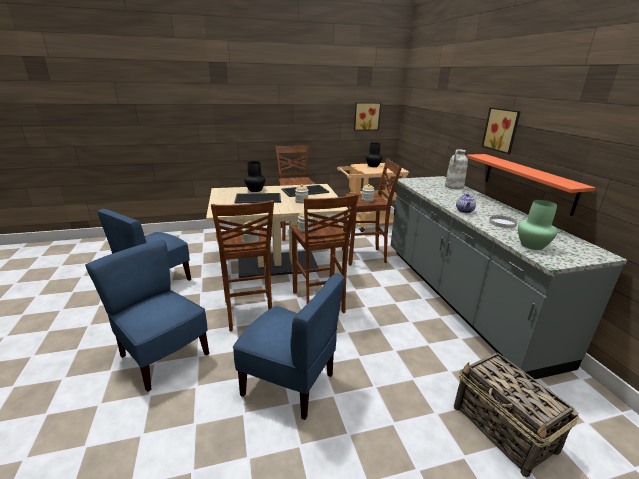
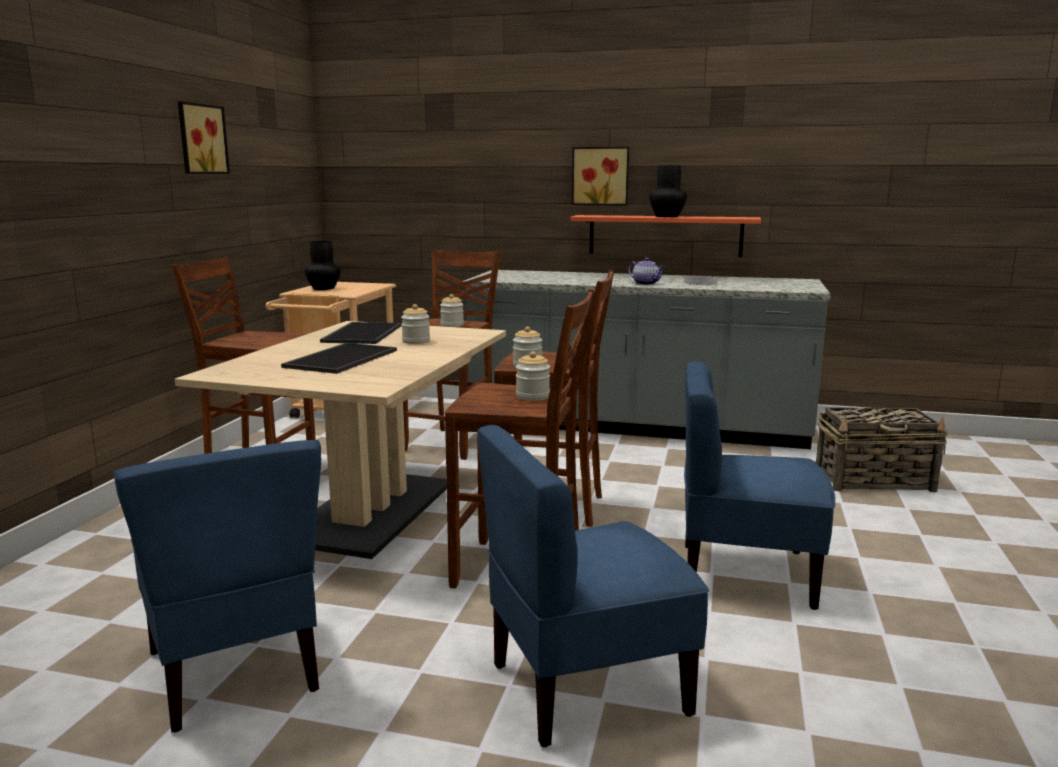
camera: 60 degrees left, 10 degrees down
blue chair [233,273,345,420] -> blue chair turned 135 degrees counterclockwise [684,361,835,610]
black vase [244,161,266,192] -> black vase moved to [649,165,687,217]
picture [354,102,381,131] -> picture moved to [178,101,230,174]
white vase [445,149,468,189] -> none
green vase [518,200,557,250] -> none

